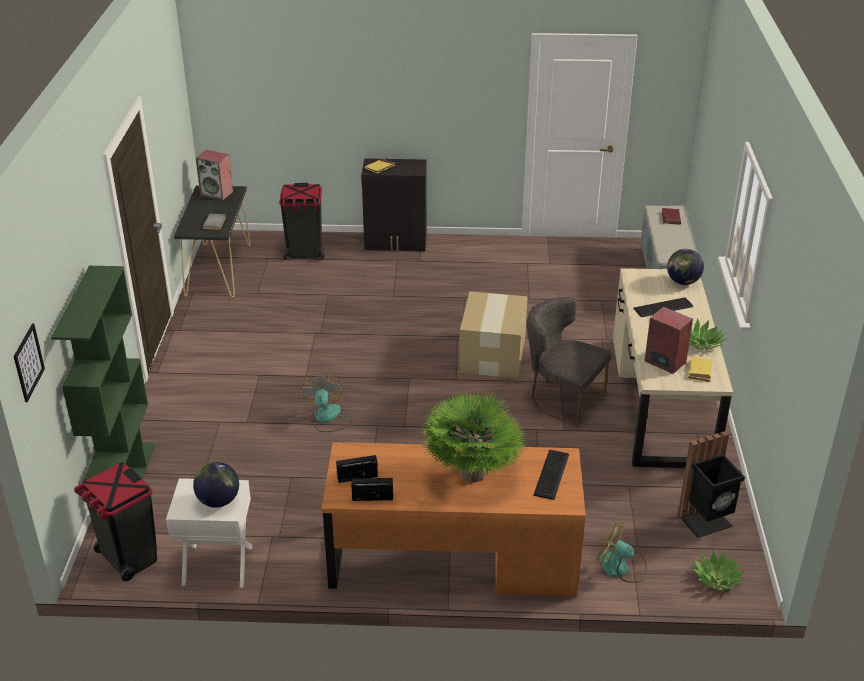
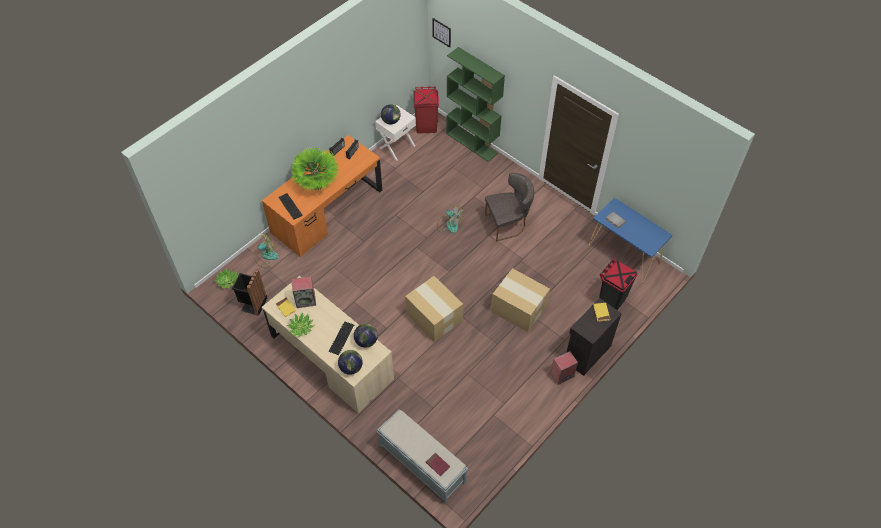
camera: 130 degrees right, 20 degrees up
black trash can [74,462,157,581] -> red trash can [413,86,439,133]
black console table [174,186,251,298] -> blue console table [589,198,673,282]
speaker [196,150,233,200] -> speaker moved to [551,351,578,385]
grey chair [527,297,612,426] -> grey chair moved to [485,172,534,241]
none -> globe [354,323,378,348]
none -> cardboard box [491,268,550,332]

